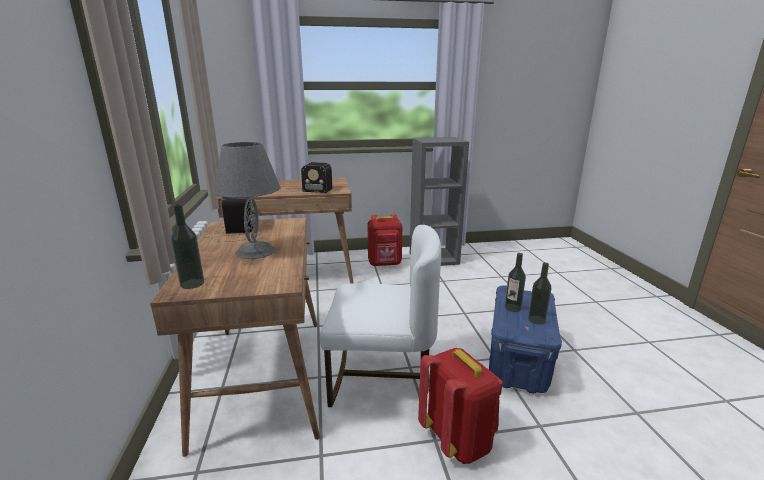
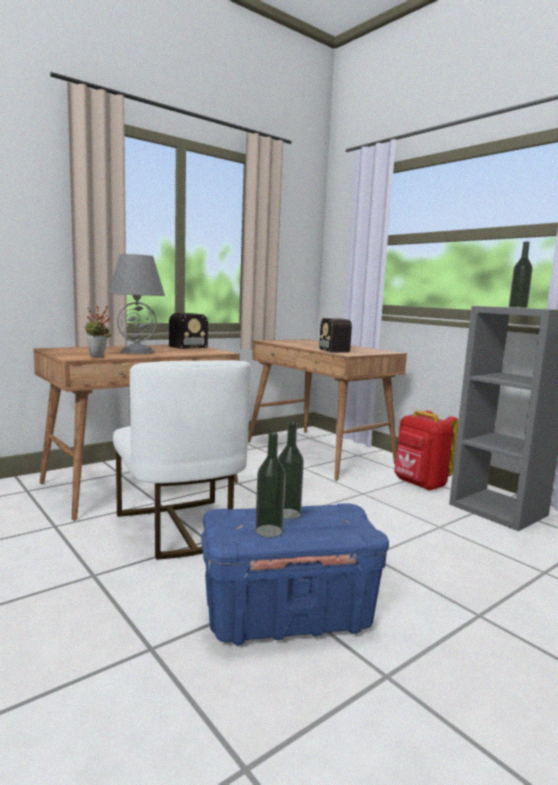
camera: 60 degrees right, 10 degrees down
bottle [171,204,204,289] -> bottle moved to [509,241,533,308]
red backpack [418,348,502,464] -> none
none -> potted plant [85,305,111,358]

